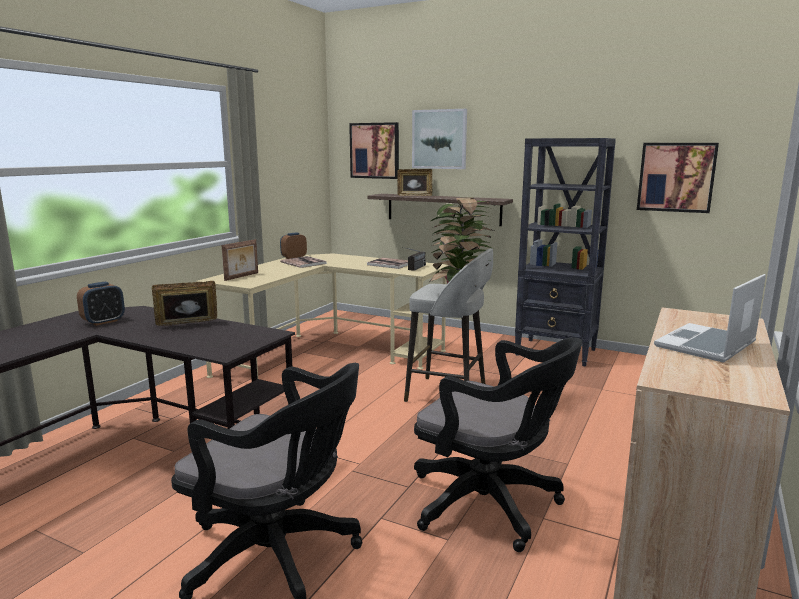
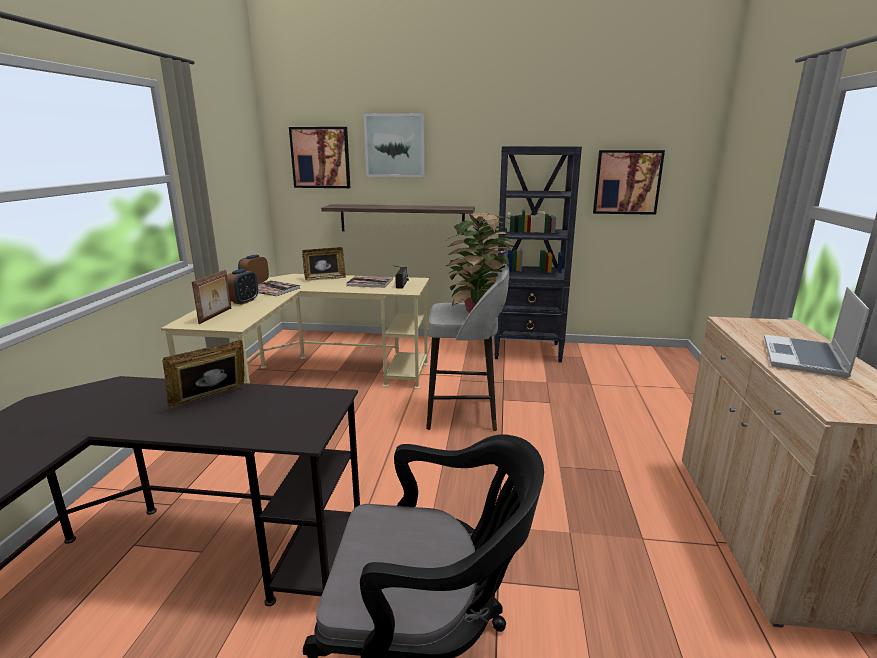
camera: 20 degrees left, 5 degrees up
alarm clock [77,282,125,326] -> alarm clock moved to [227,269,258,305]
picture frame [397,169,432,196] -> picture frame moved to [302,247,346,281]
black office chair [414,337,582,552] -> none

